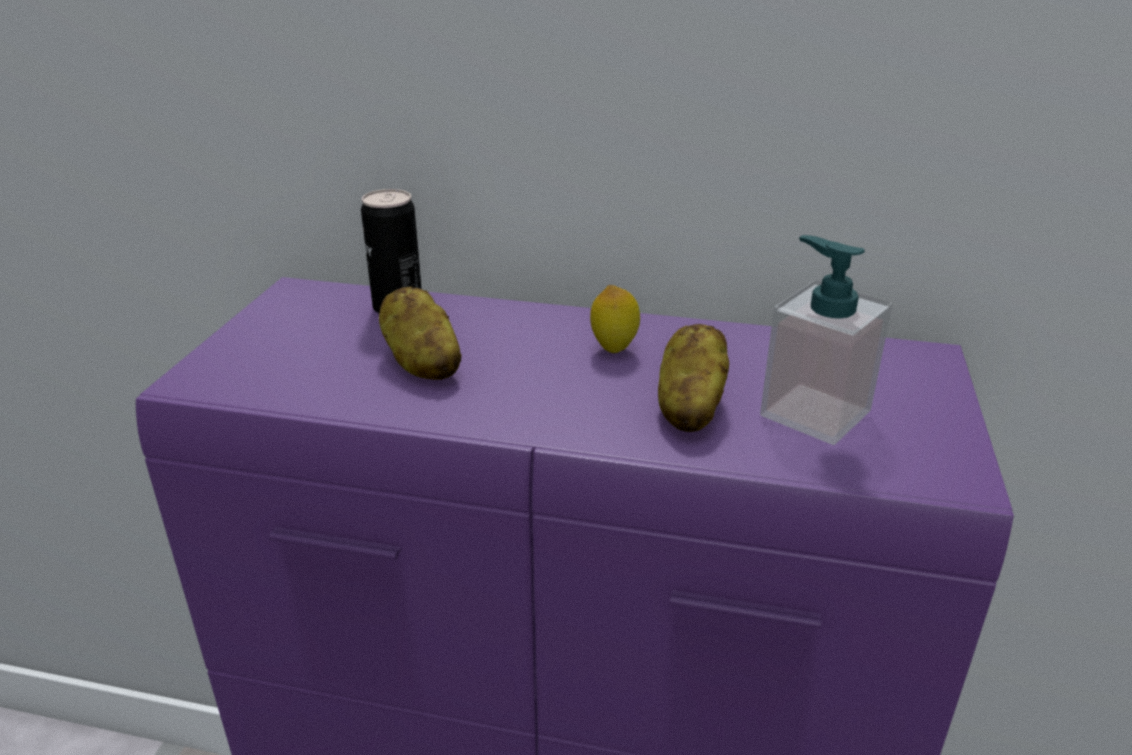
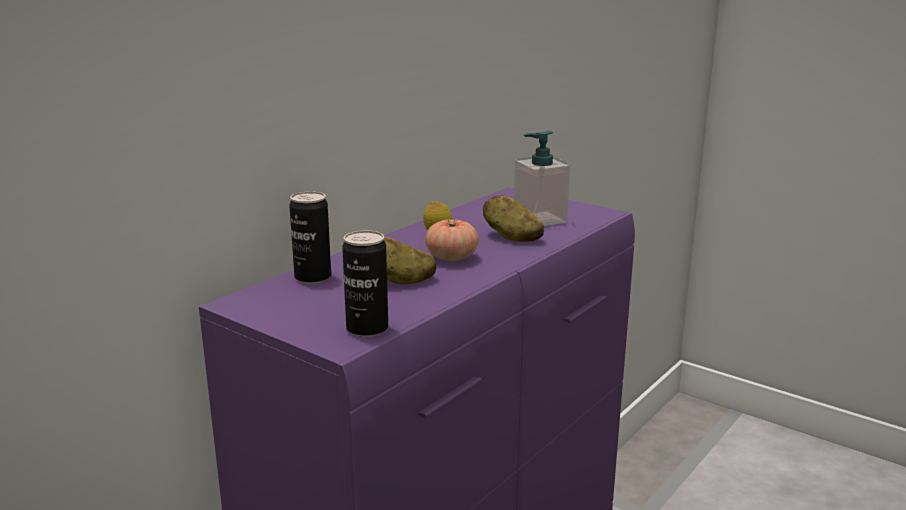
camera: 65 degrees left, 10 degrees down
none -> can [342,230,388,337]
none -> tomato [425,219,479,261]

